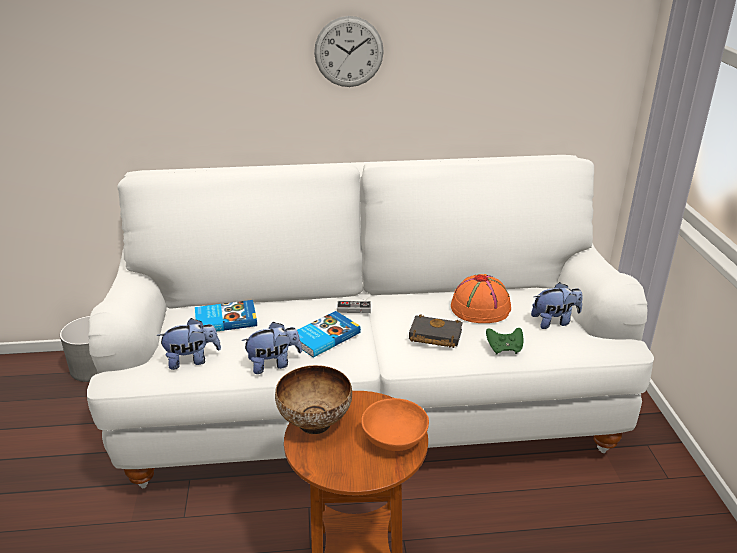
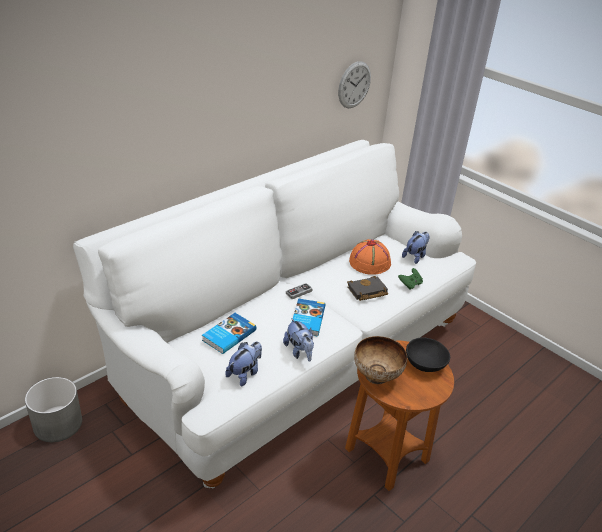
camera: 40 degrees left, 5 degrees up
plush toy [241,322,302,374] -> plush toy turned 120 degrees clockwise [283,318,314,362]
wall clock [314,16,384,87] -> wall clock moved to [338,61,371,108]
orange bowl [361,398,429,451] -> black bowl [406,337,450,372]

